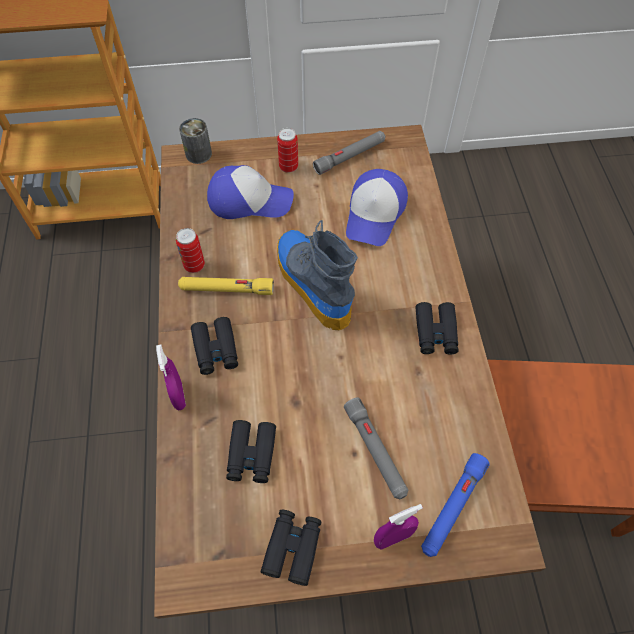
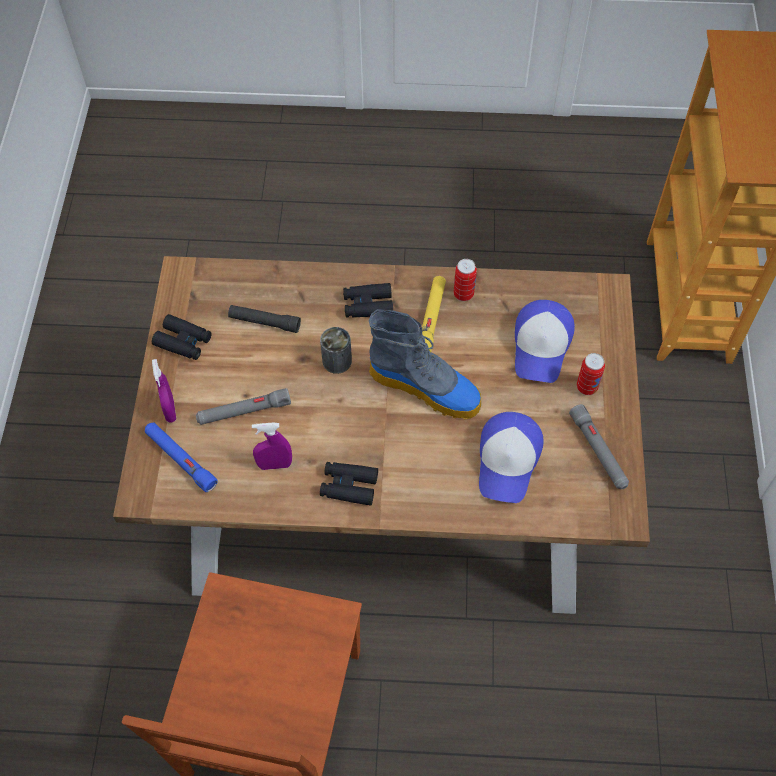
camera: 100 degrees right, 0 degrees up
purple spray bottle [156,345,186,410] -> purple spray bottle moved to [252,423,292,470]
can [179,118,212,164] -> can moved to [320,327,352,374]
black binoculars [226,420,276,483] -> black flashlight [228,305,301,333]
boot [277,220,358,330] -> boot turned 45 degrees clockwise [369,309,481,419]
cap [346,169,408,246] -> cap turned 105 degrees counterclockwise [479,412,544,503]

